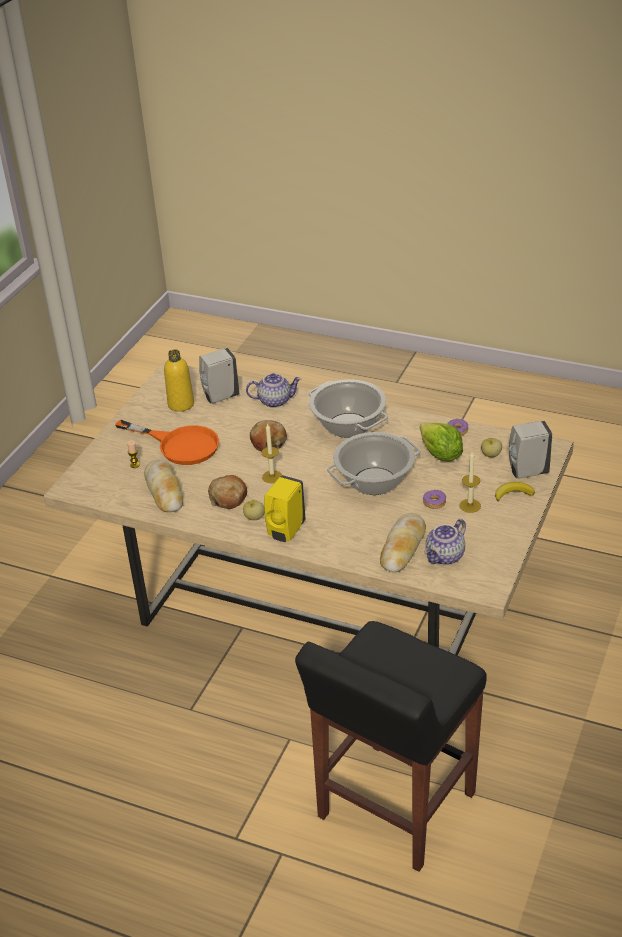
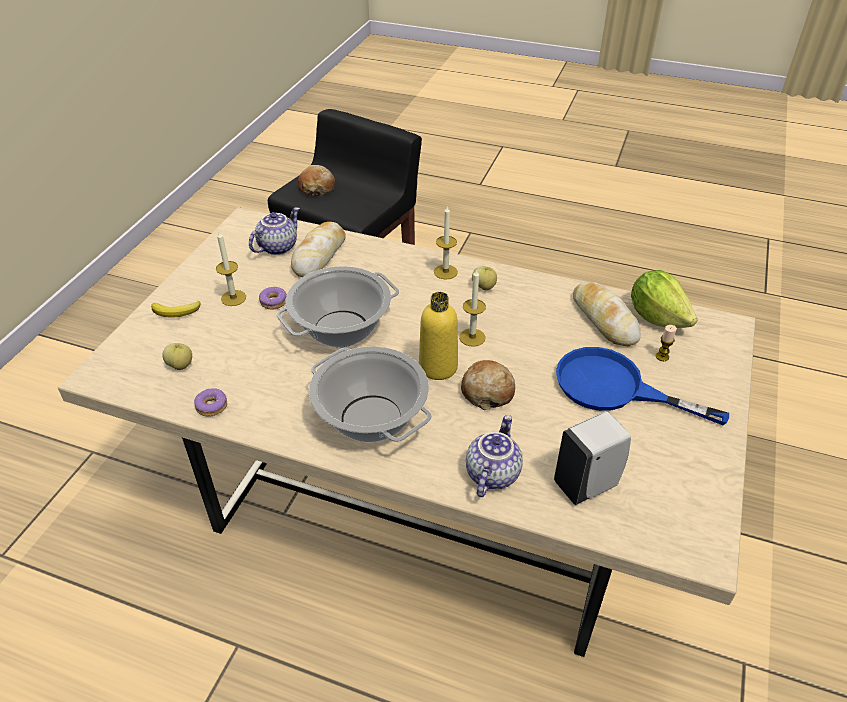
camera: 175 degrees right, 5 degrees up
orange frying pan [115,420,219,465] -> blue frying pan [556,347,729,425]
yellow bottle [164,349,194,412] -> yellow bottle moved to [419,292,458,380]
bread [208,475,247,509] -> bread moved to [298,165,335,196]
teapot [246,373,301,408] -> teapot turned 120 degrees clockwise [466,415,523,497]
yellow soap dispenser [264,475,306,542] -> candle [434,205,458,280]
lettuce [420,422,463,461] -> lettuce moved to [631,270,698,328]
white soap dispenser [509,421,552,479] -> none

